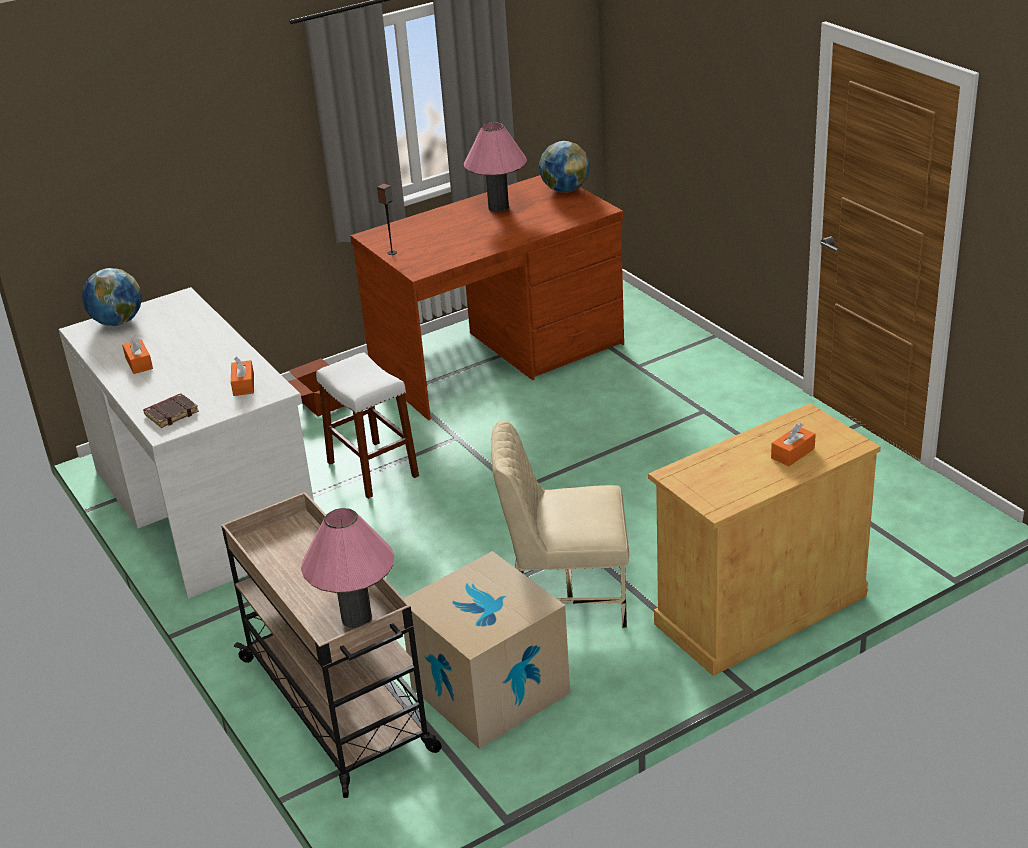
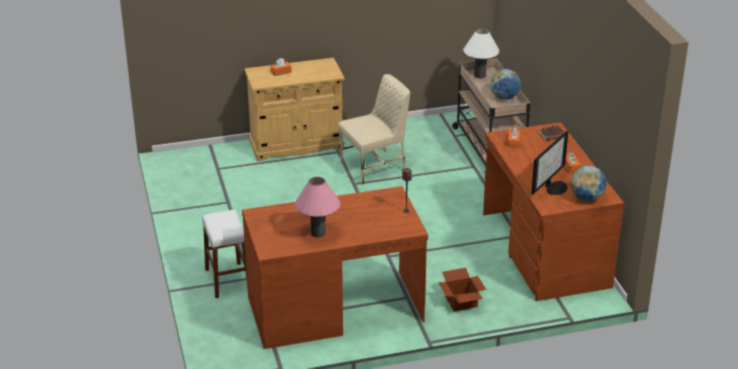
camera: 165 degrees left, 0 degrees up
white desk [59,287,314,599] -> brown desk [483,122,624,301]
pink table lamp [301,508,395,628] -> white table lamp [463,28,500,78]
white stool [316,352,419,499] -> white stool moved to [202,210,247,298]
cardboard box [404,551,570,749] -> none
beige chair [491,420,629,628] -> beige chair turned 45 degrees counterclockwise [338,74,410,185]
globe [539,141,589,193] -> globe moved to [490,69,521,100]
none -> monitor [531,131,568,195]

